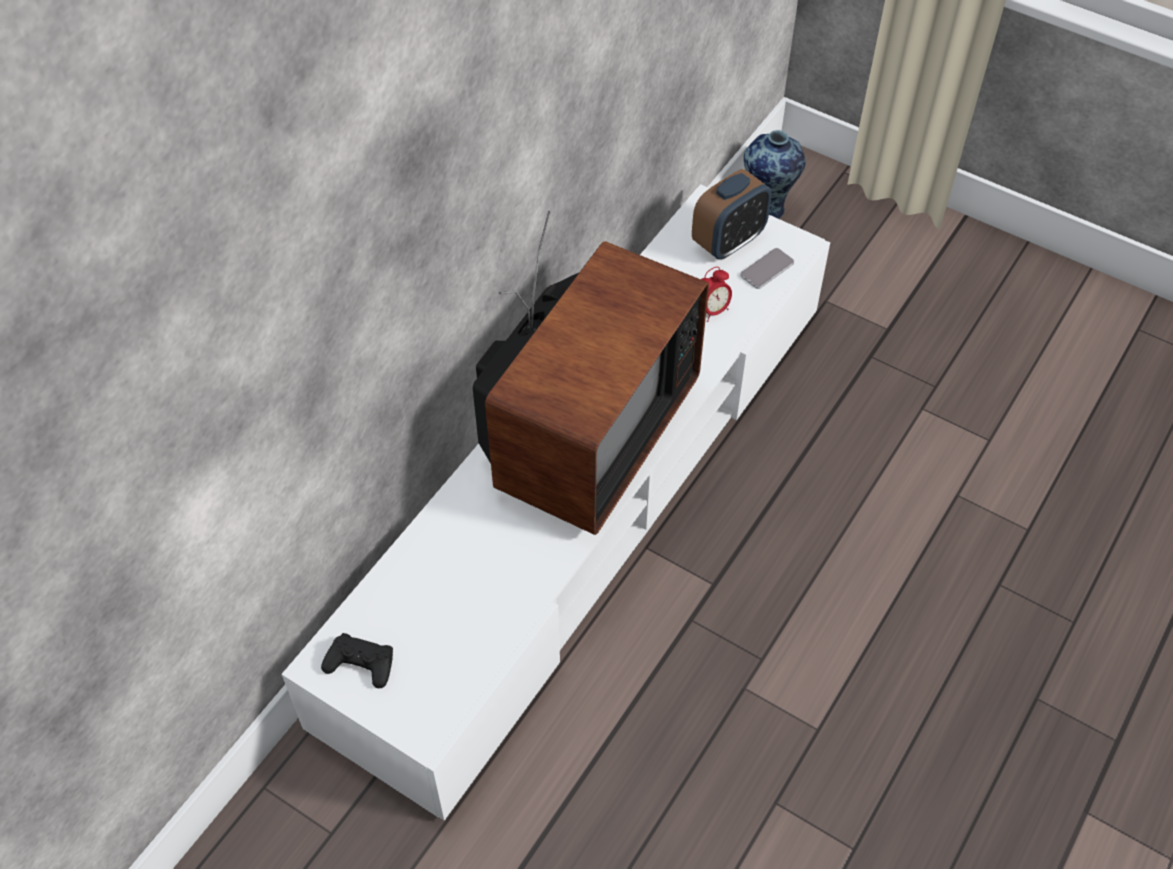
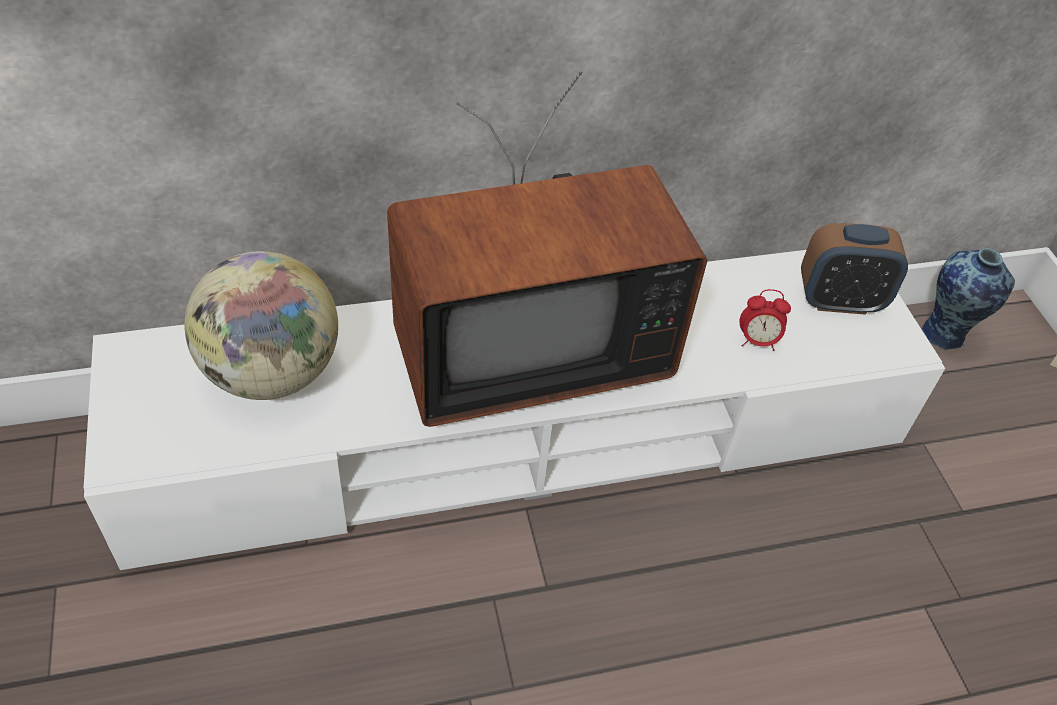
camera: 40 degrees right, 5 degrees down
black game controller [321,633,393,688] -> none
phone [740,248,794,289] -> none
none -> globe [184,251,338,400]

